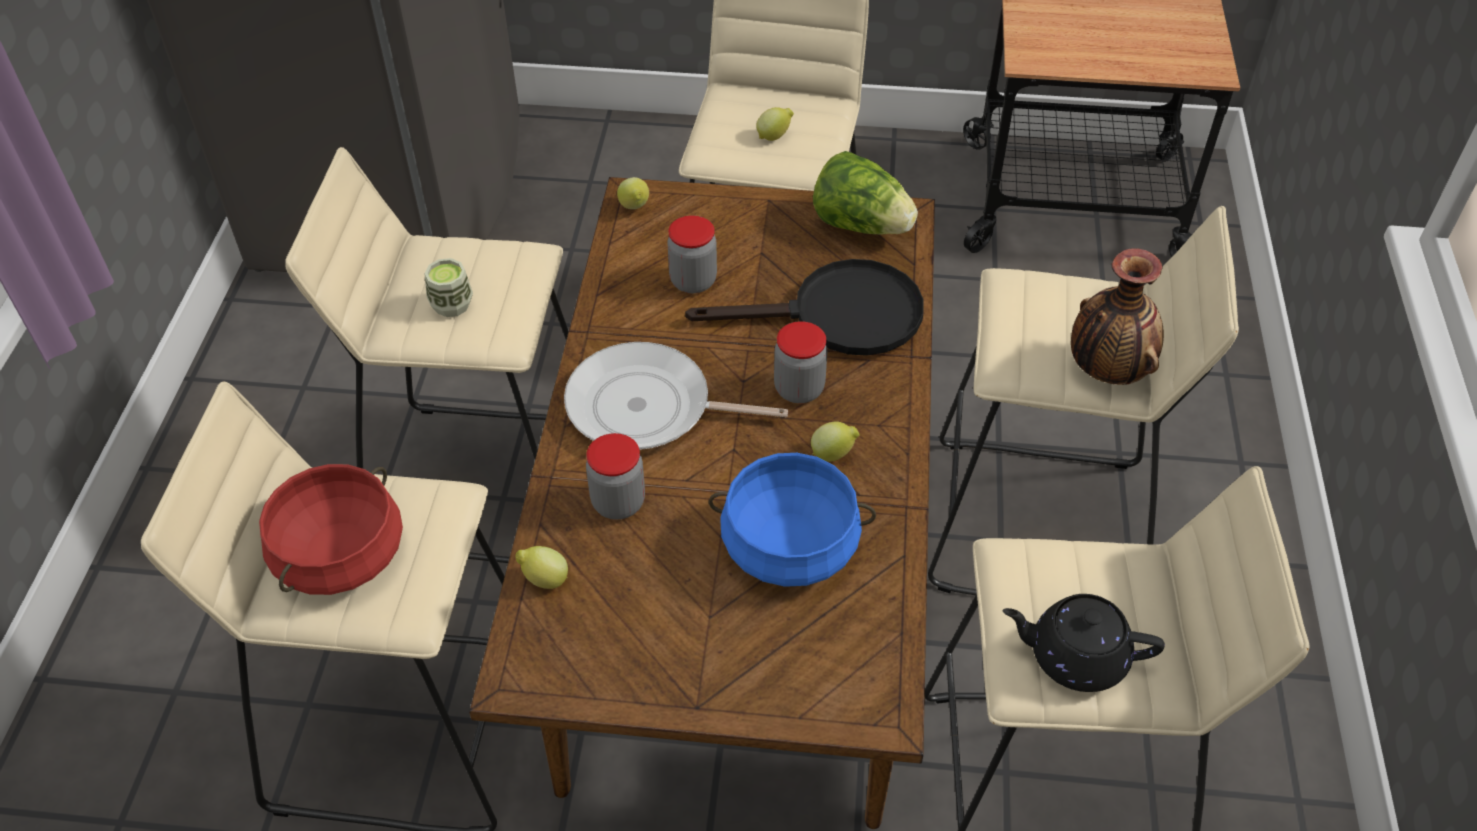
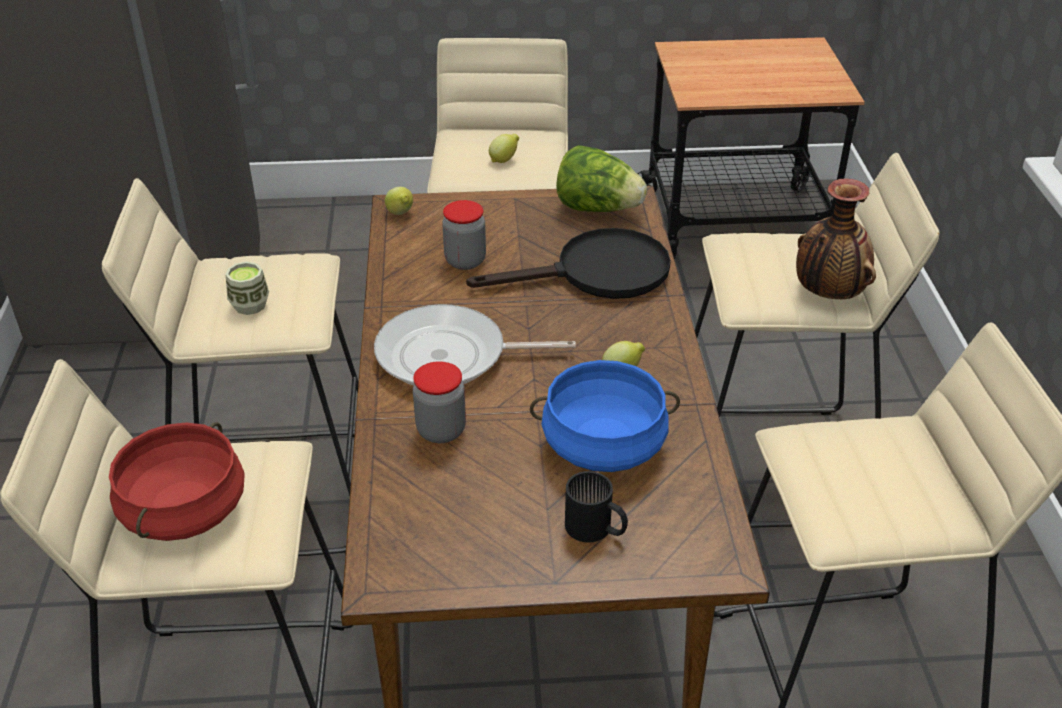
camera: 10 degrees left, 10 degrees down
lemon [515,546,568,589] -> none
jar [774,321,827,403] -> none
black teapot [1003,594,1165,692] -> none
none -> black mug [565,471,628,543]

